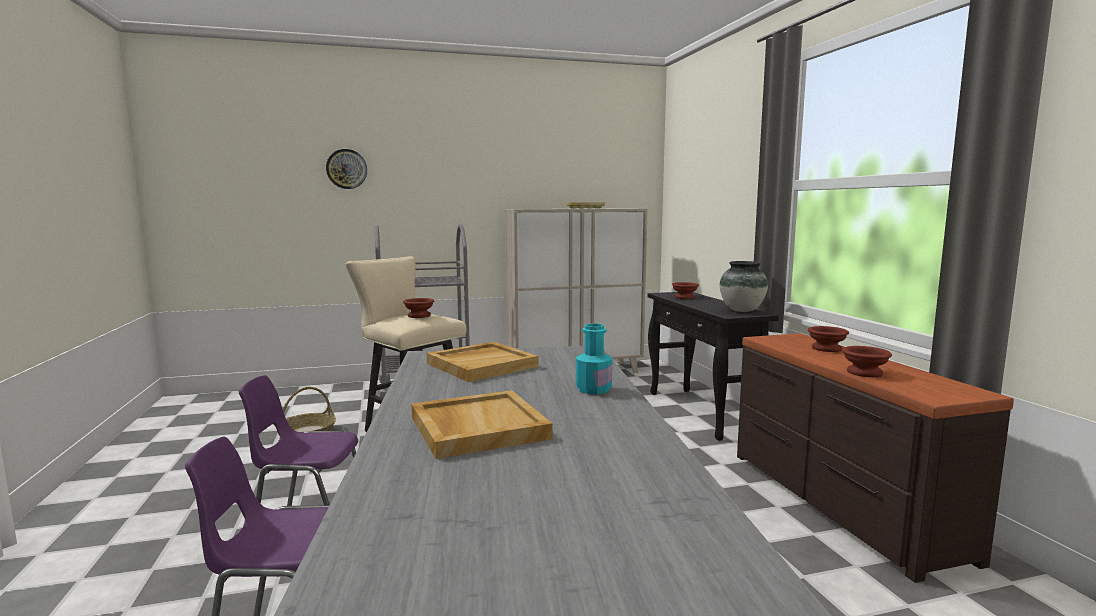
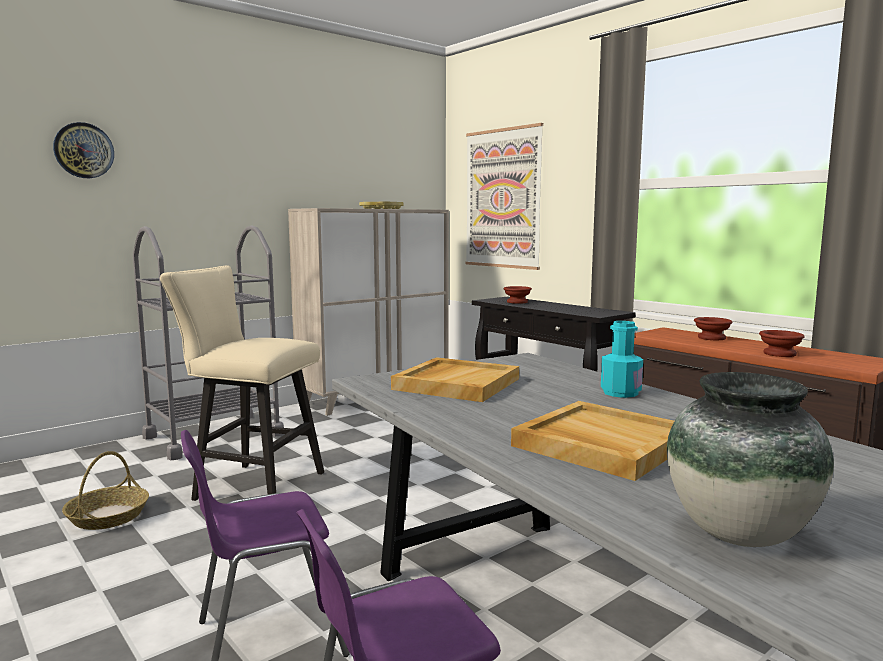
camera: 25 degrees left, 0 degrees up
brown bowl [403,298,434,318] -> none
vase [720,261,768,312] -> vase moved to [667,372,834,547]
none -> picture [466,123,543,270]

